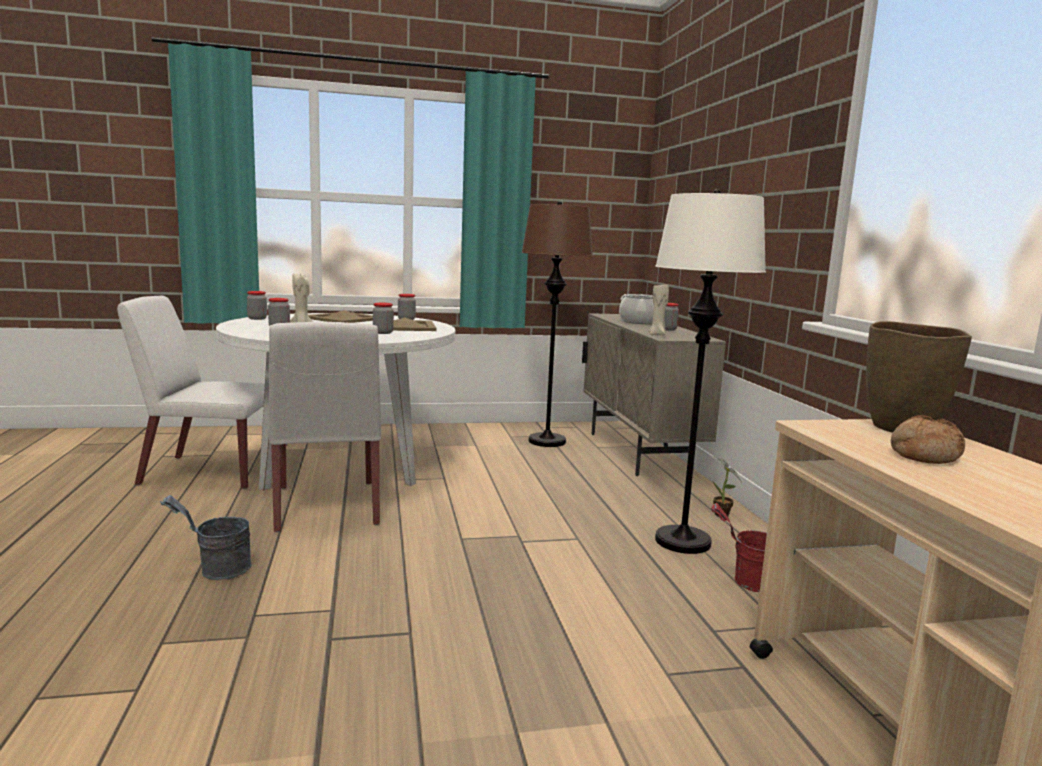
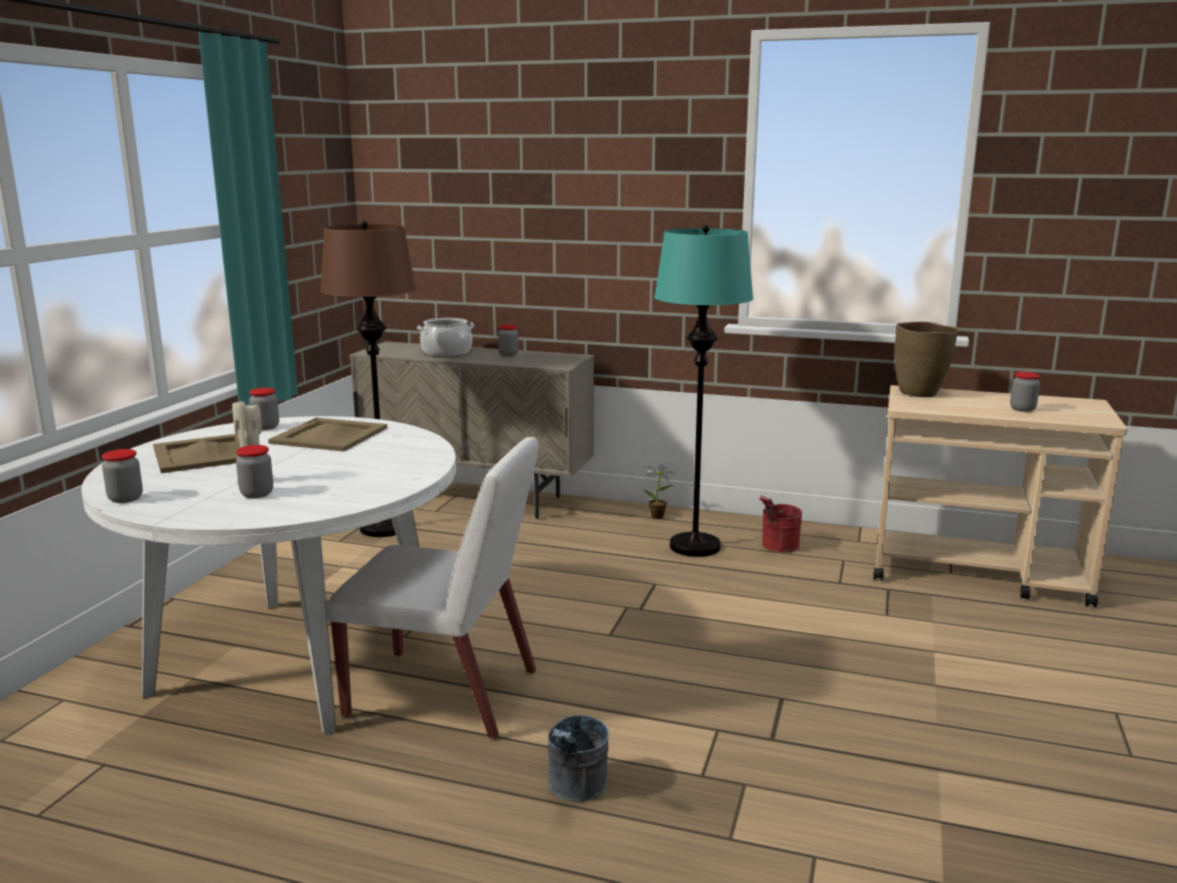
camera: 60 degrees left, 5 degrees up
white chair [117,296,265,489] -> none
jar [373,303,394,334] -> jar moved to [1010,372,1040,412]
beige candle [649,283,669,335] -> none
white floor lamp [655,189,766,554] -> turquoise floor lamp [654,225,754,557]
bread [890,415,965,464] -> none

